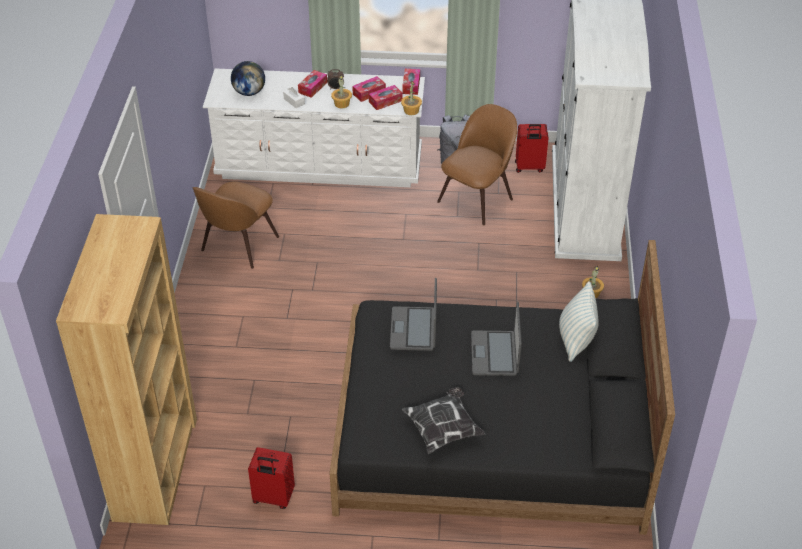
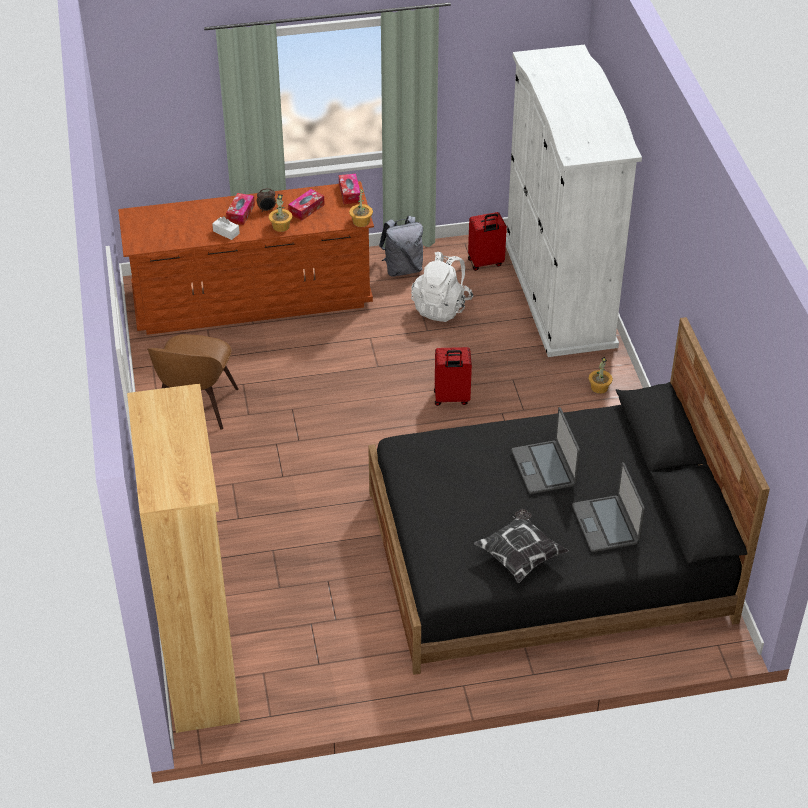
camera: 15 degrees left, 0 degrees up
white dresser [203,68,425,187] -> brown dresser [118,181,374,335]
globe [231,61,265,96] -> none
red suitcase [248,447,295,509] -> red suitcase moved to [434,347,472,406]
tissue box [369,85,402,110] -> none
laptop [390,278,437,351] -> laptop moved to [572,462,645,552]
brown chair [437,104,517,226] -> white backpack [411,252,473,322]
pillow [559,281,599,362] -> none

